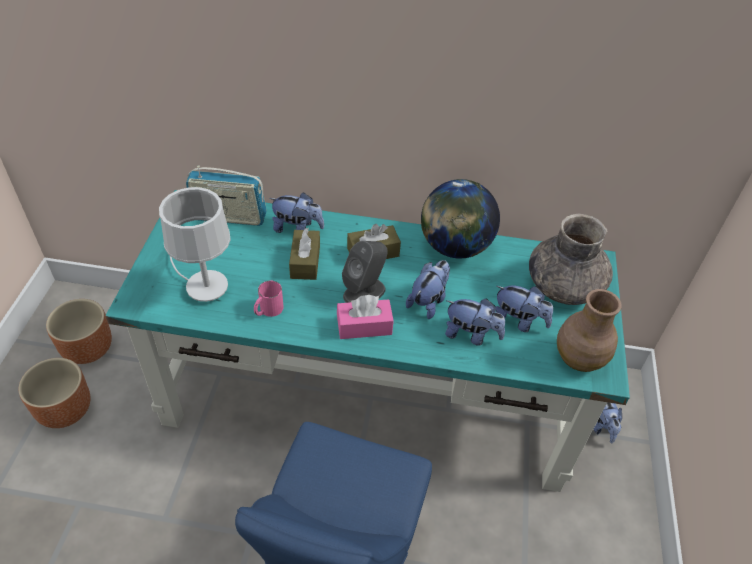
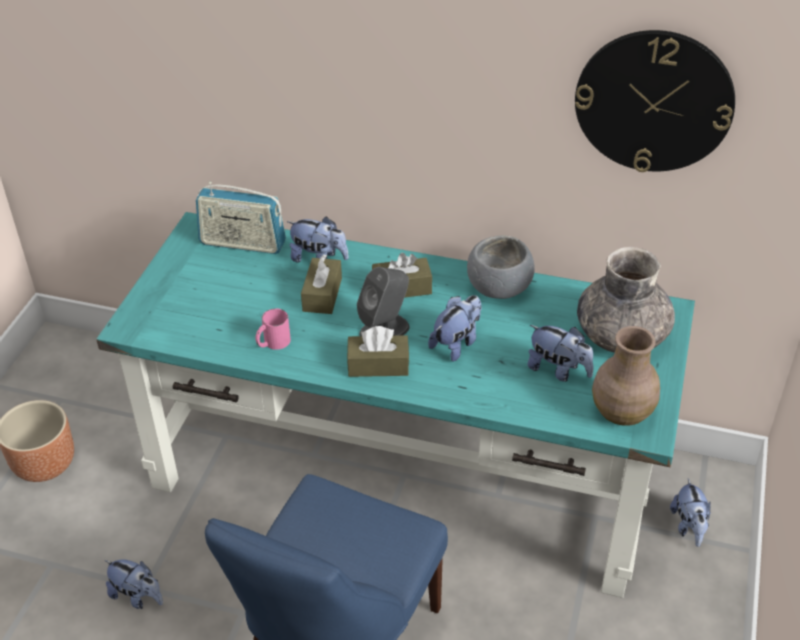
camera: 10 degrees right, 5 degrees down
brown planter [46,299,112,364] -> none
white table lamp [159,187,231,302] -> none
pink tissue box [337,295,394,339] -> brown tissue box [347,326,409,377]
globe [421,179,500,259] -> grey bowl [467,235,535,299]
plush toy [445,299,505,346] -> plush toy moved to [105,560,163,609]
none -> wall clock [575,30,735,172]

